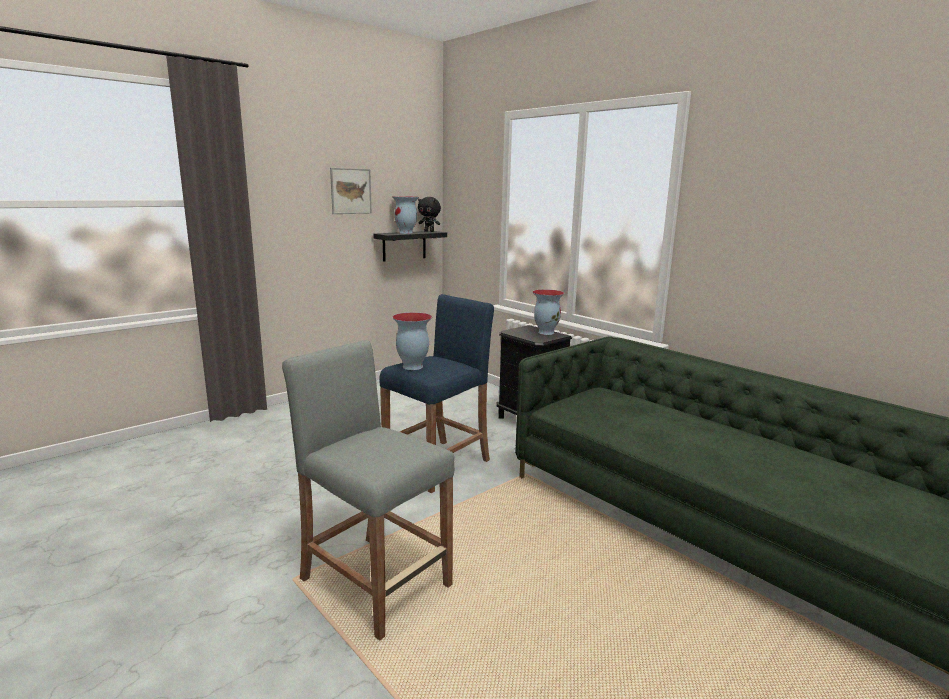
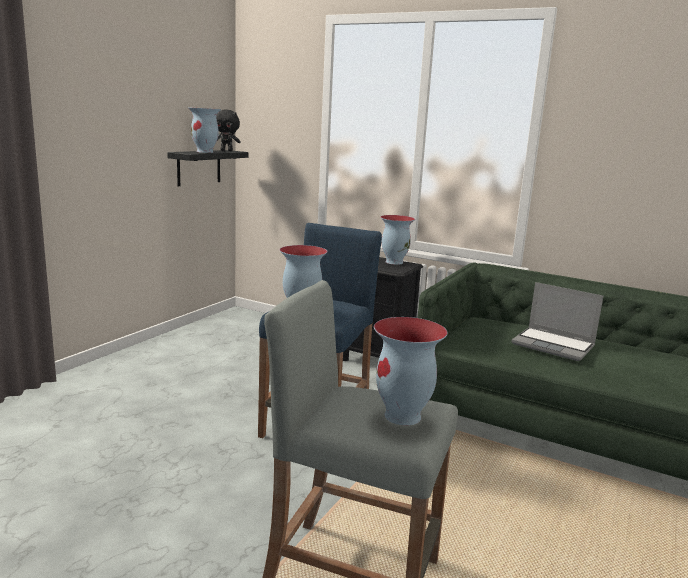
camera: 20 degrees left, 0 degrees up
picture [330,168,372,214] -> none
none -> vase [374,317,448,425]
none -> laptop [511,282,603,361]

